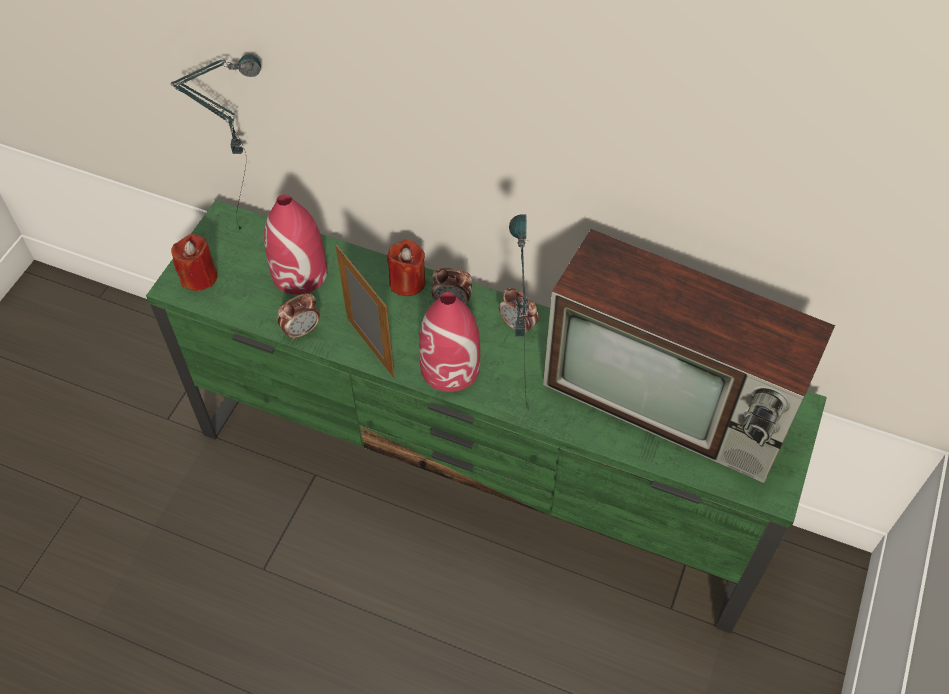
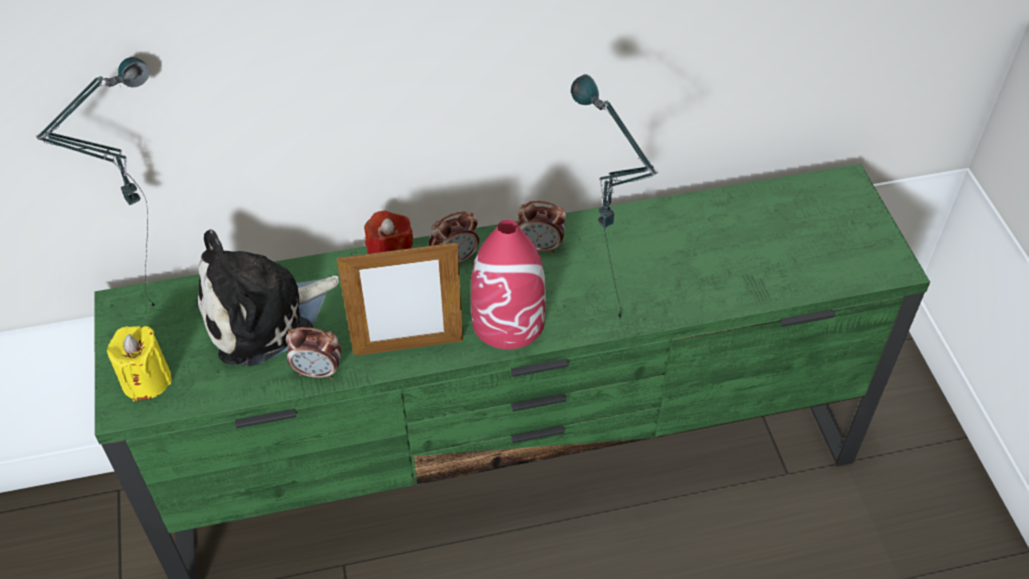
camera: 35 degrees left, 5 degrees down
red candle [171,234,217,291] -> yellow candle [107,326,172,402]
red vase [264,194,327,295] -> plush toy [197,229,339,366]
alarm clock [277,293,320,341] -> alarm clock turned 75 degrees clockwise [286,327,341,379]
picture frame [335,245,394,378] -> picture frame turned 150 degrees clockwise [336,241,463,356]
television [543,229,835,483] -> none

